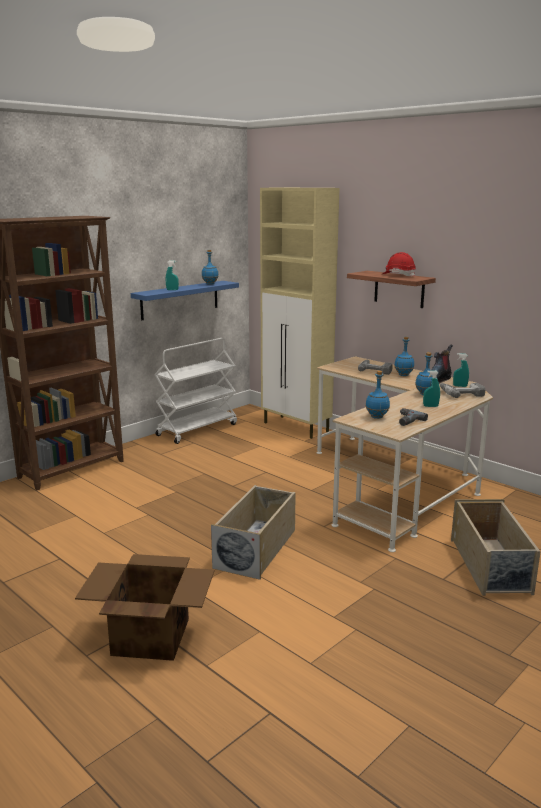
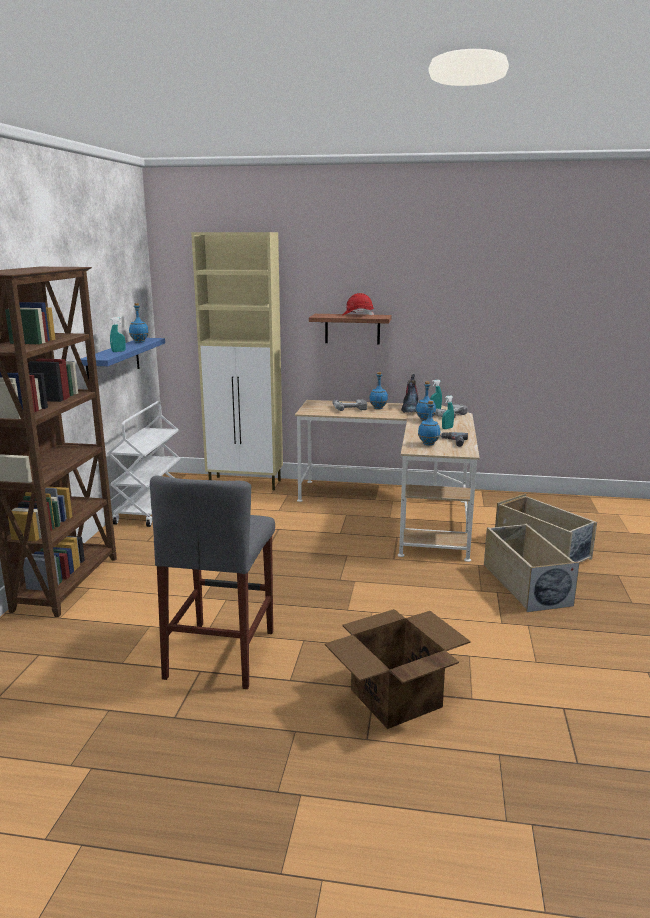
camera: 35 degrees left, 0 degrees up
beige storage box [211,485,296,580] -> beige storage box moved to [484,524,580,612]
none -> grey stool [150,475,275,689]

